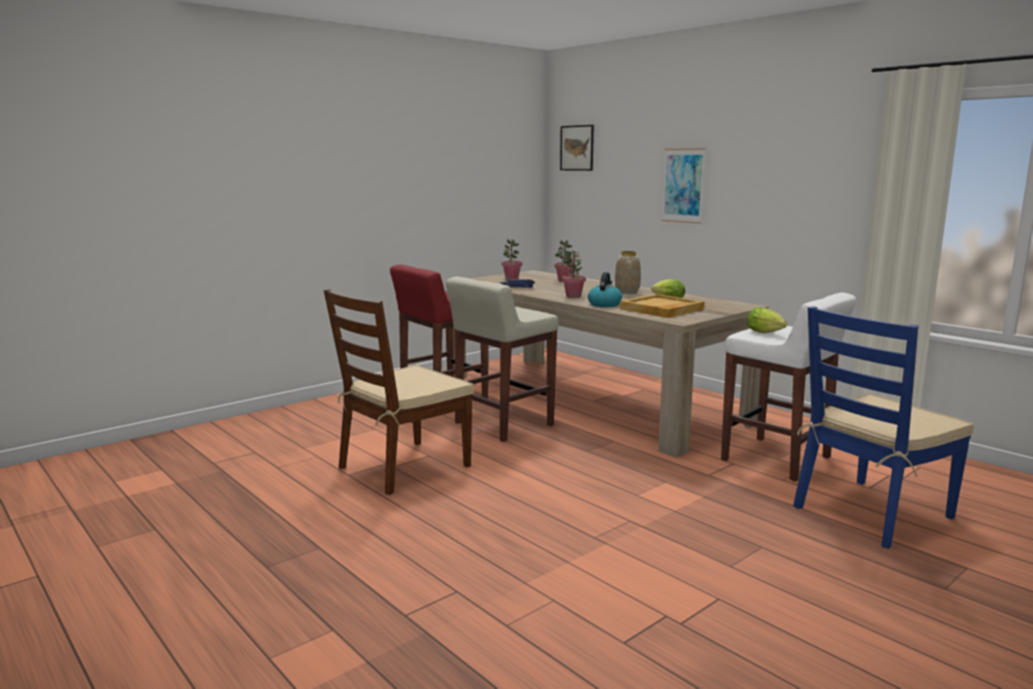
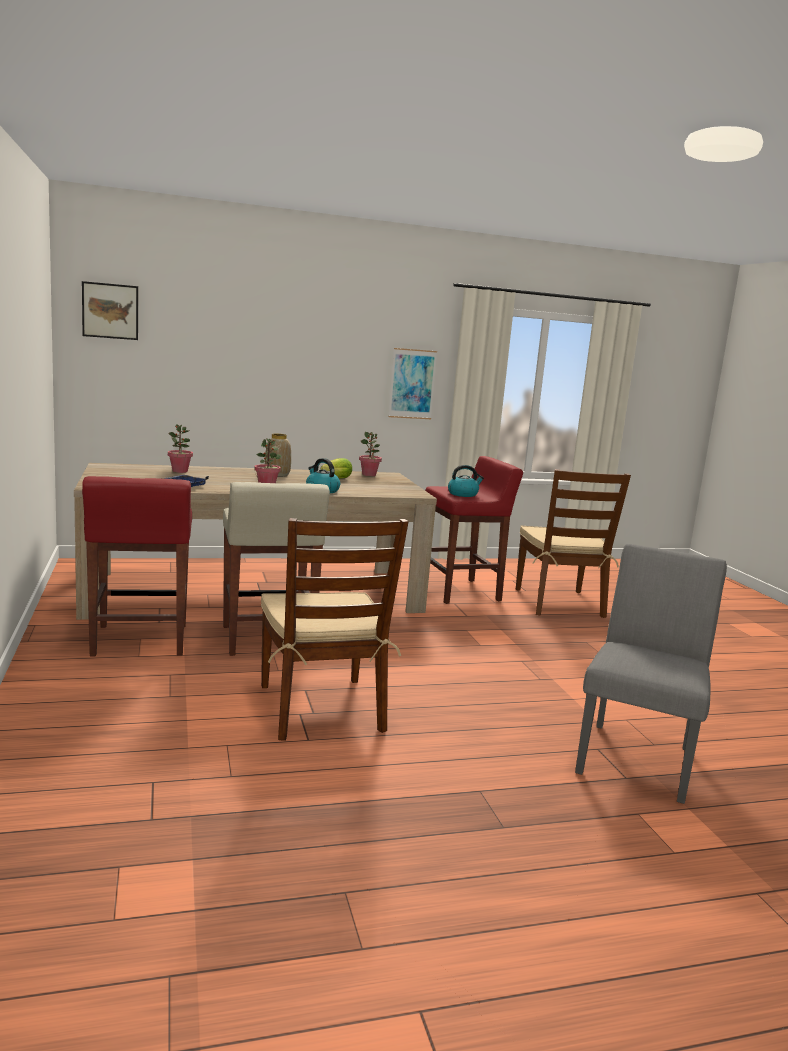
camera: 65 degrees left, 0 degrees up
potted plant [501,238,522,279] -> potted plant moved to [359,432,382,476]
beige tray [620,294,704,318] -> none
picture [662,148,706,224] -> picture moved to [389,348,437,419]
white stool [721,292,856,481] -> red stool [425,456,523,604]
lettuce [747,307,787,333] -> kettle [448,465,484,497]
blue chair [793,306,974,549] -> brown chair [516,469,631,618]
none -> grey chair [575,543,727,804]

